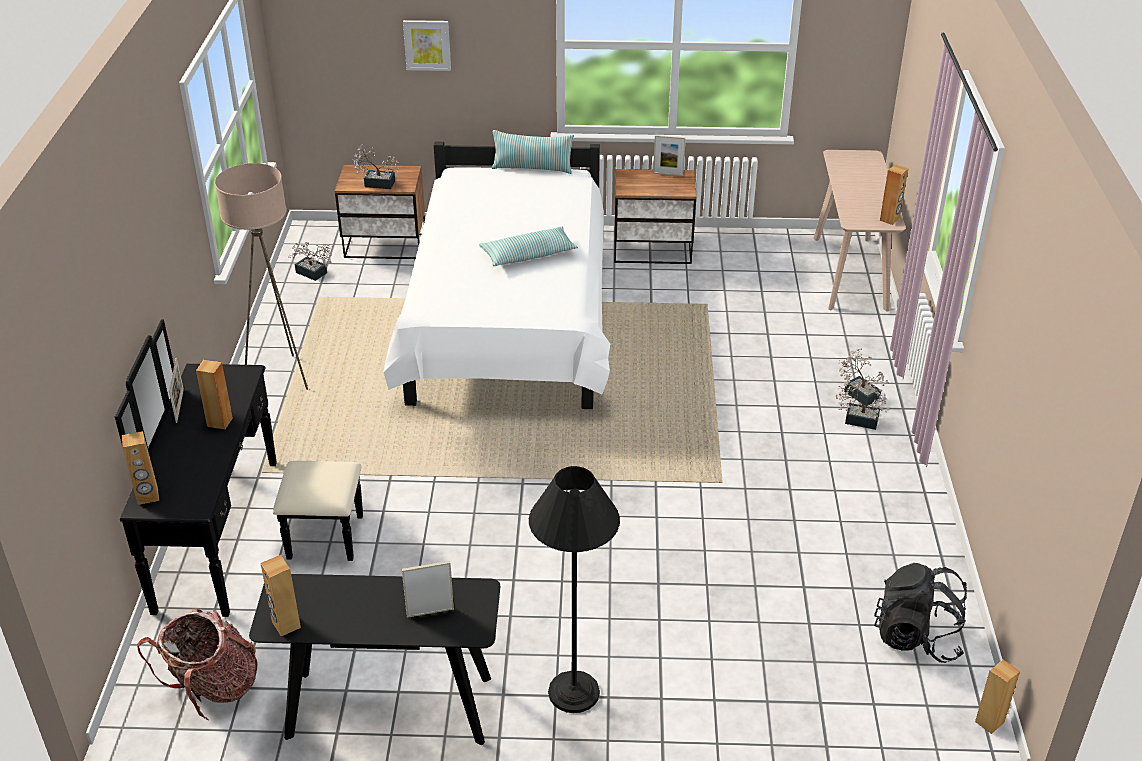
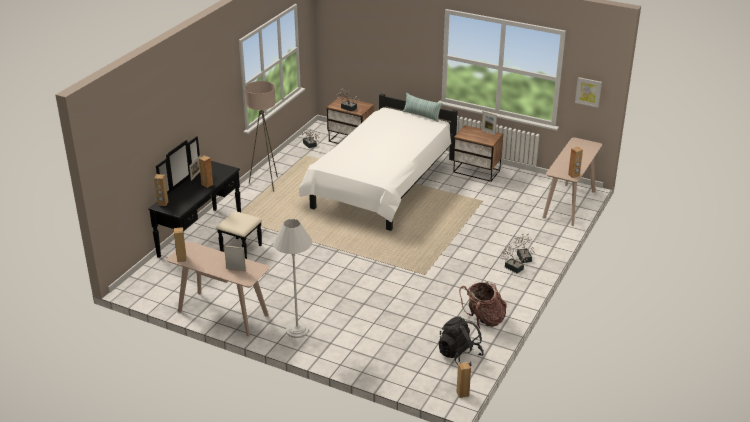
camera: 25 degrees right, 5 degrees down
backpack [137,608,257,720] -> backpack moved to [459,281,507,328]
black console table [249,574,500,745] -> beige console table [167,242,270,337]
picture [403,20,451,71] -> picture moved to [575,77,602,108]
pillow [479,226,578,266] -> none
black floor lamp [529,466,620,713] -> white floor lamp [273,219,312,338]

